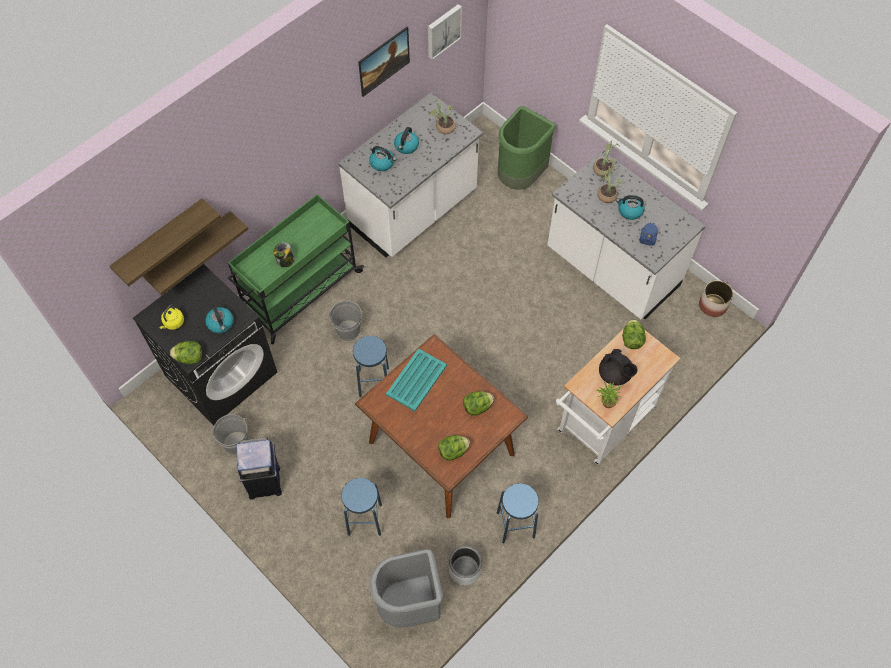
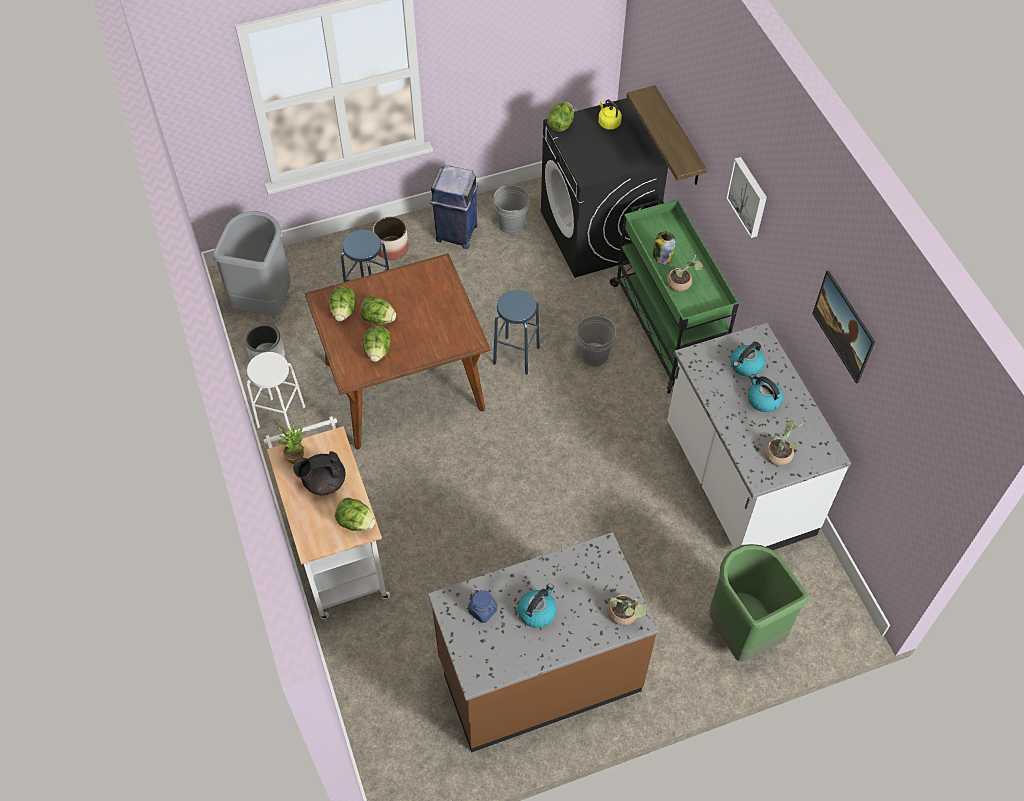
camera: 115 degrees right, 5 degrees down
shelf [110,198,221,286] -> none
kettle [205,305,234,333] -> none
turquoise tray [386,348,447,411] -> none
picture [428,4,462,60] -> picture moved to [726,157,767,238]
blue stool [497,483,539,544] -> white stool [246,352,305,430]
white counter [548,150,705,319] -> brown counter [428,532,658,753]
potted plant [597,165,623,203] -> potted plant moved to [667,255,703,292]
planter [699,280,733,317] -> planter moved to [373,217,409,260]
none -> lettuce [360,296,396,325]

